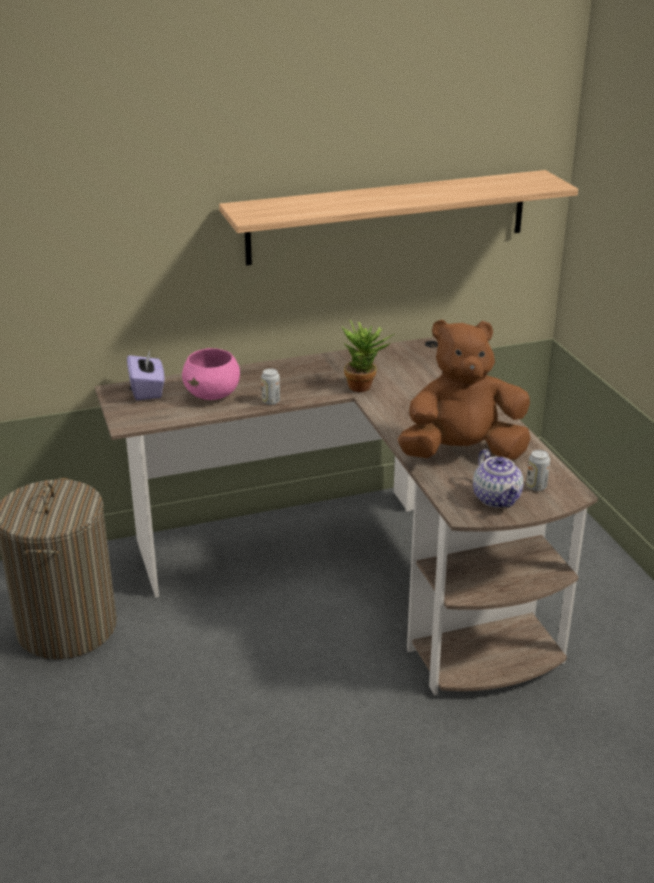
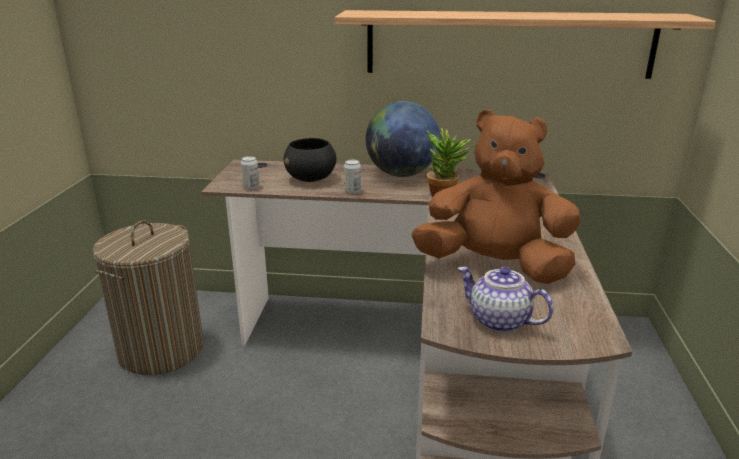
camera: 25 degrees right, 5 degrees down
purple tissue box [127,349,165,400] -> none
pink bowl [182,348,240,400] -> black bowl [284,138,337,182]
teapot [473,449,524,508] -> teapot turned 120 degrees clockwise [457,267,554,333]
can [526,450,550,491] -> can moved to [240,156,260,190]
none -> globe [366,101,440,177]

